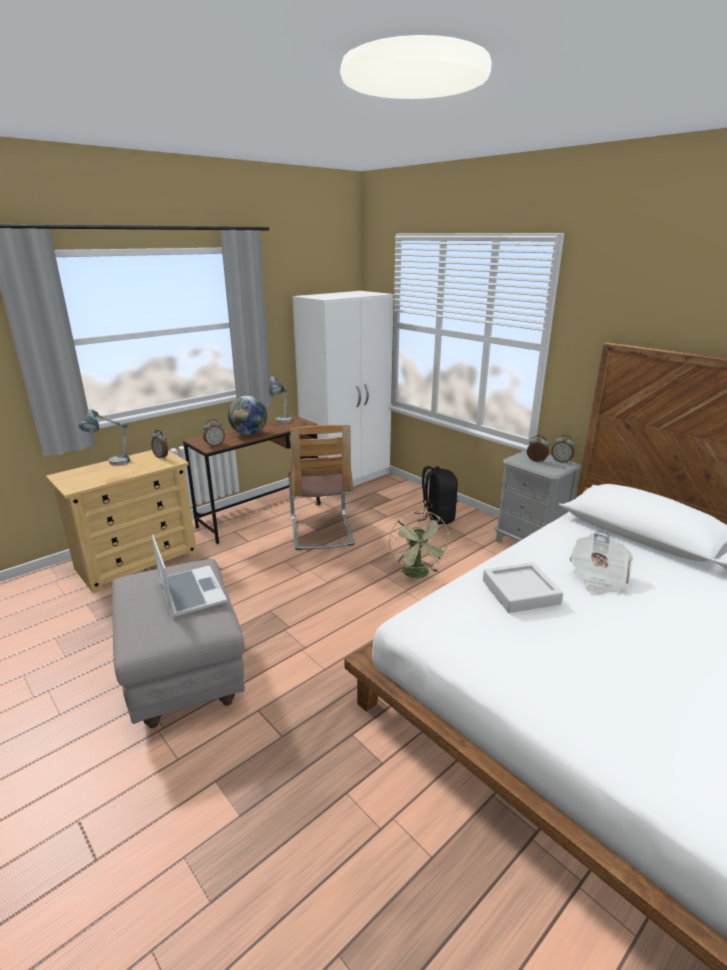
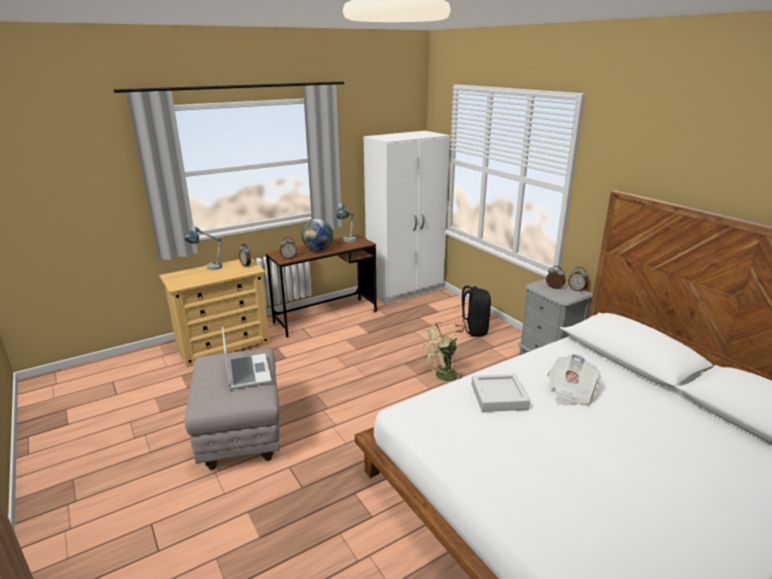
camera: 10 degrees right, 0 degrees up
chair [288,425,355,550] -> none
green fan [389,511,450,579] -> green fan turned 60 degrees clockwise [421,322,465,381]

